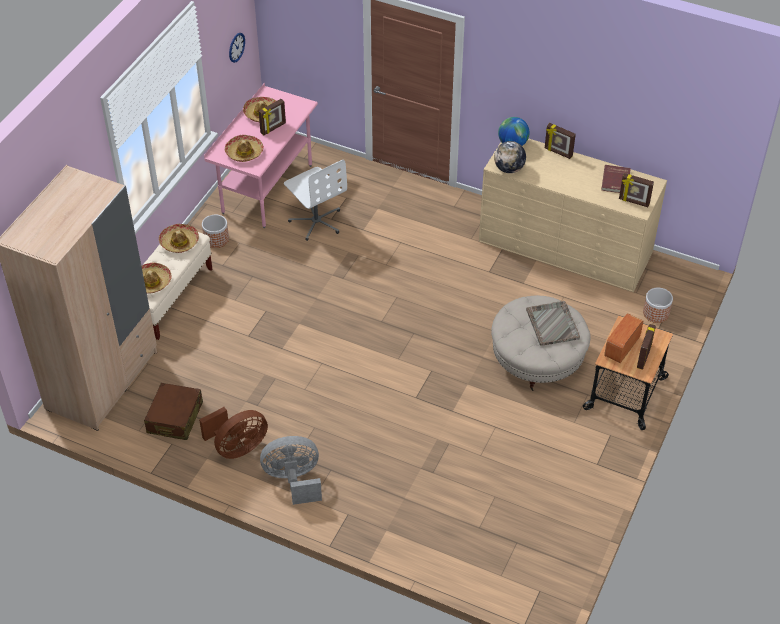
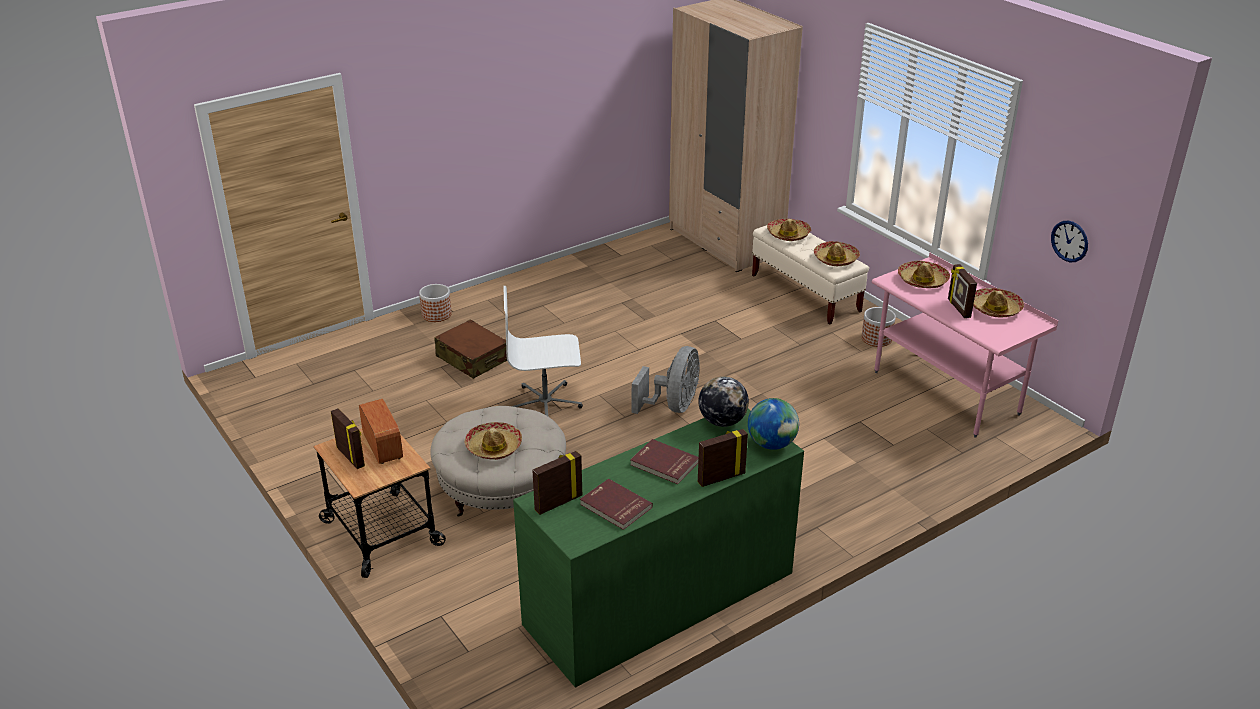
camera: 120 degrees right, 15 degrees down
brown suitcase [144,383,203,440] -> brown suitcase moved to [434,319,507,379]
brown fan [199,407,268,459] -> none
grey fan [260,436,322,505] -> grey fan moved to [632,346,700,414]
white office chair [284,160,347,241] -> white office chair moved to [503,286,583,416]
beige dresser [479,138,667,292] -> green dresser [513,409,804,688]
grey tray [526,301,580,346] -> hat [464,422,522,460]
planter [643,288,673,323] -> planter moved to [419,284,452,322]
none -> red book [630,439,699,484]

